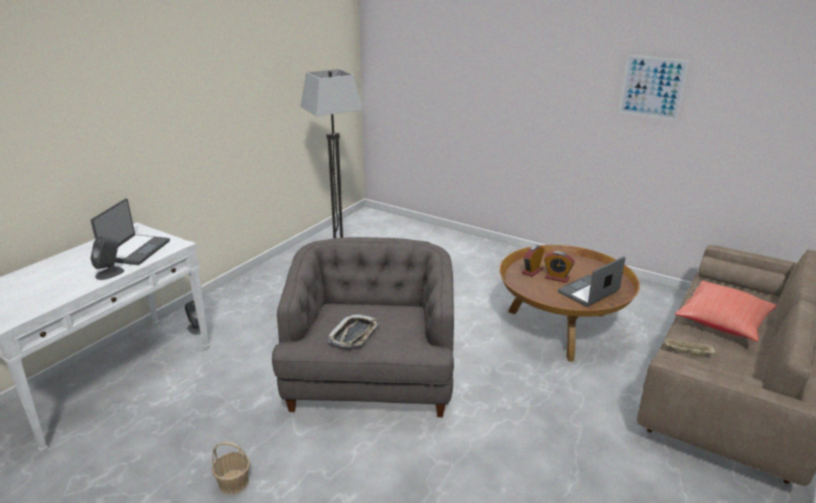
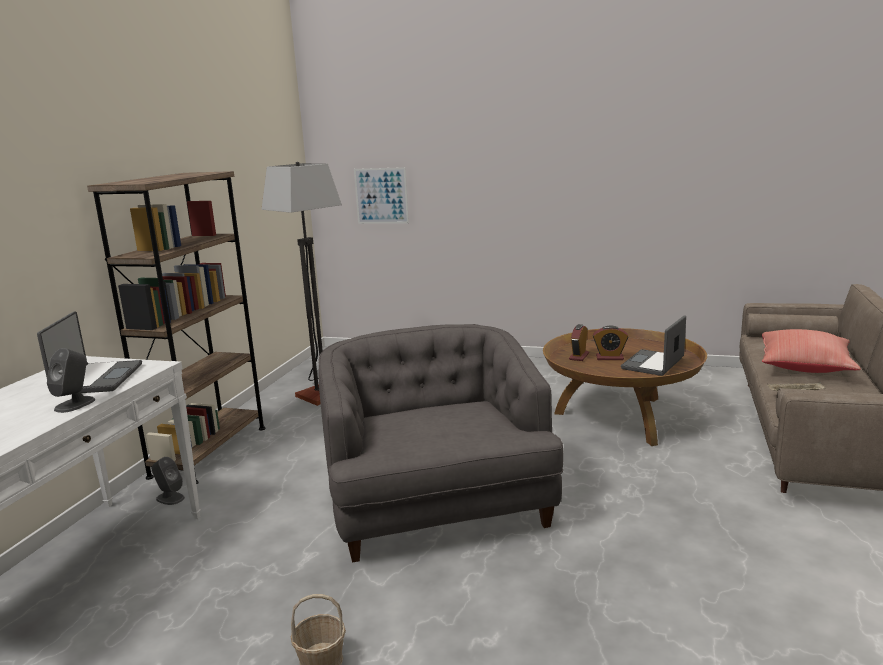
camera: 15 degrees left, 10 degrees down
tray [327,314,379,347] -> none
picture [619,54,690,121] -> picture moved to [354,167,409,224]
none -> brown bookcase [87,171,265,484]

